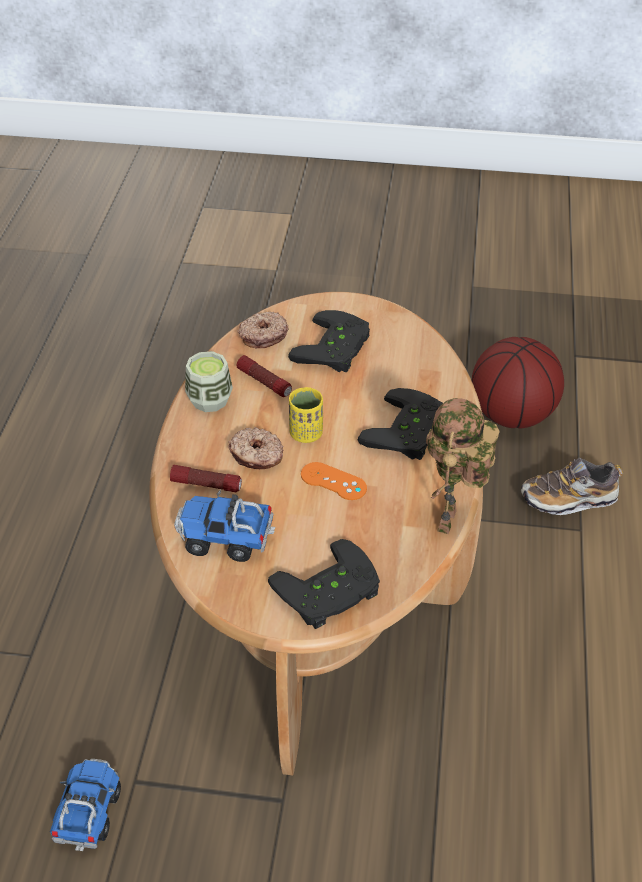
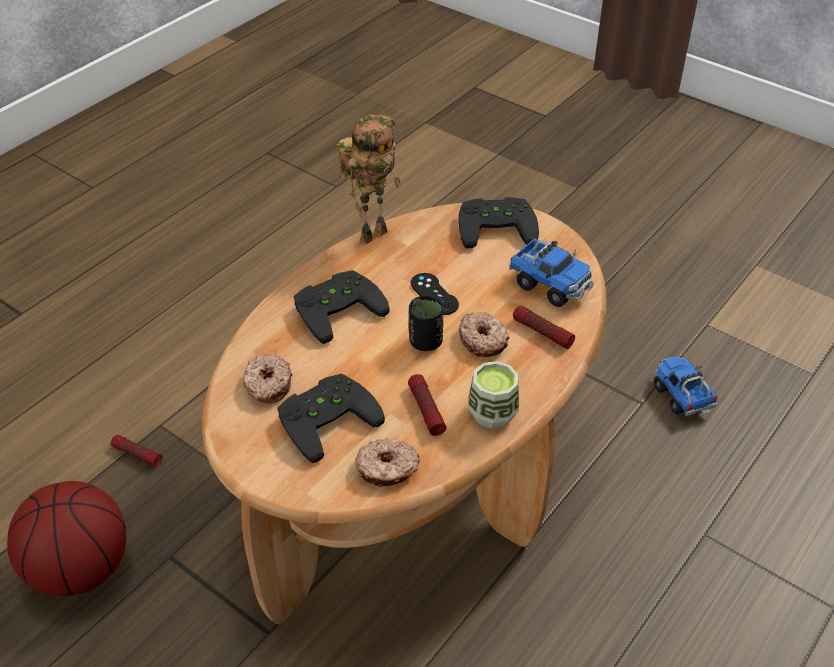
camera: 150 degrees left, 0 degrees up
toy truck [50,759,121,851] -> toy truck turned 120 degrees clockwise [654,356,718,416]
yellow cup [289,387,323,443] -> black cup [409,295,444,351]
orange game controller [301,462,367,500] -> black game controller [411,273,459,315]
shoe [521,457,623,515] -> flashlight [111,435,162,467]
none -> donut [243,354,292,404]

